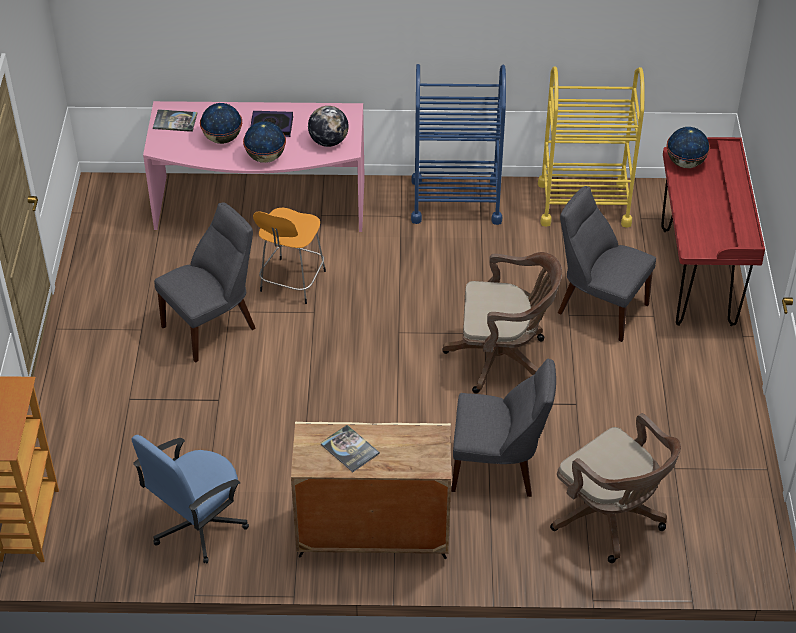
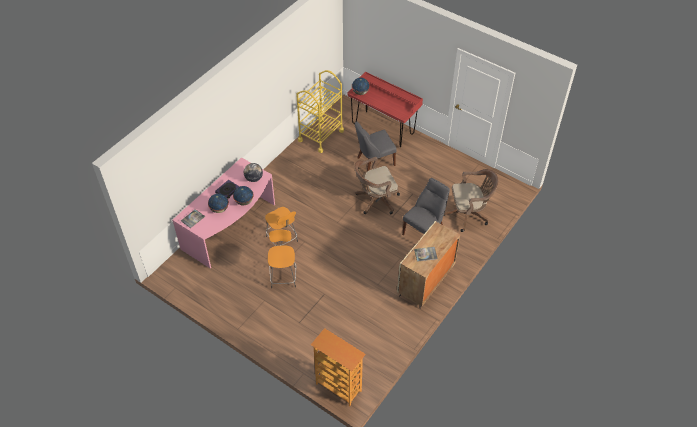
camera: 55 degrees left, 5 degrees up
blue office chair [132,435,249,563] -> none
grey chair [154,202,256,362] -> orange stool [268,229,296,288]
blue cart [411,64,506,225] -> none
brown office chair [442,252,562,394] -> brown office chair turned 150 degrees counterclockwise [355,157,400,214]

